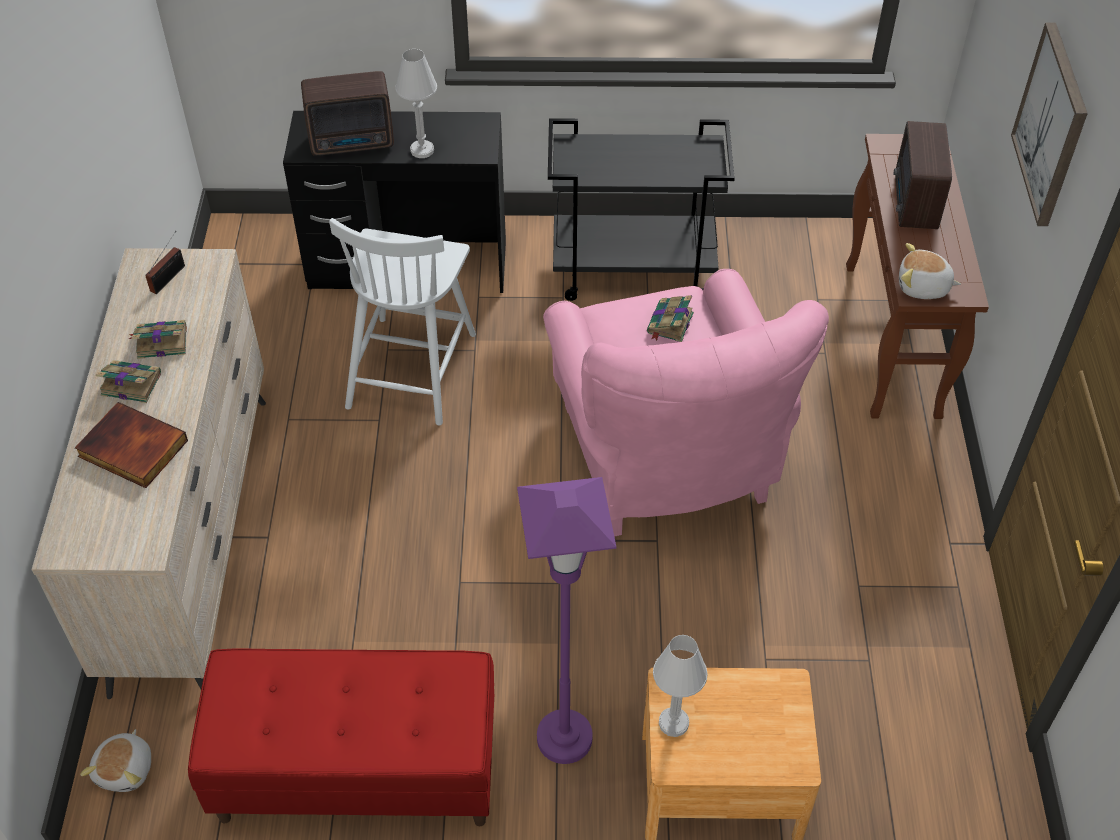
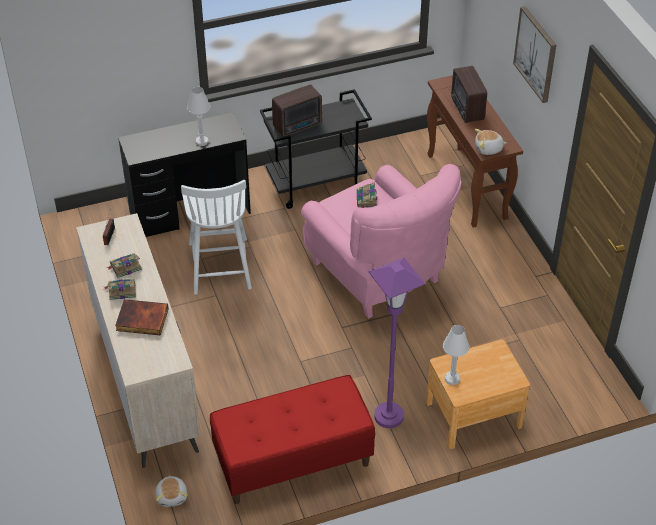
camera: 20 degrees left, 5 degrees down
radio [301,71,394,156] -> radio moved to [272,84,322,137]

